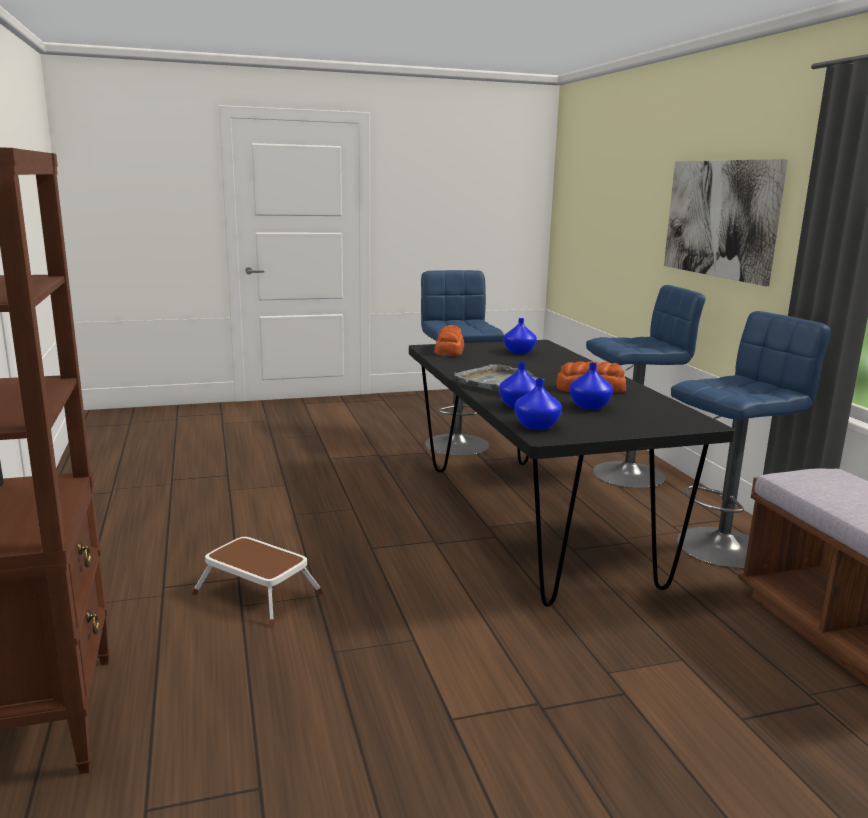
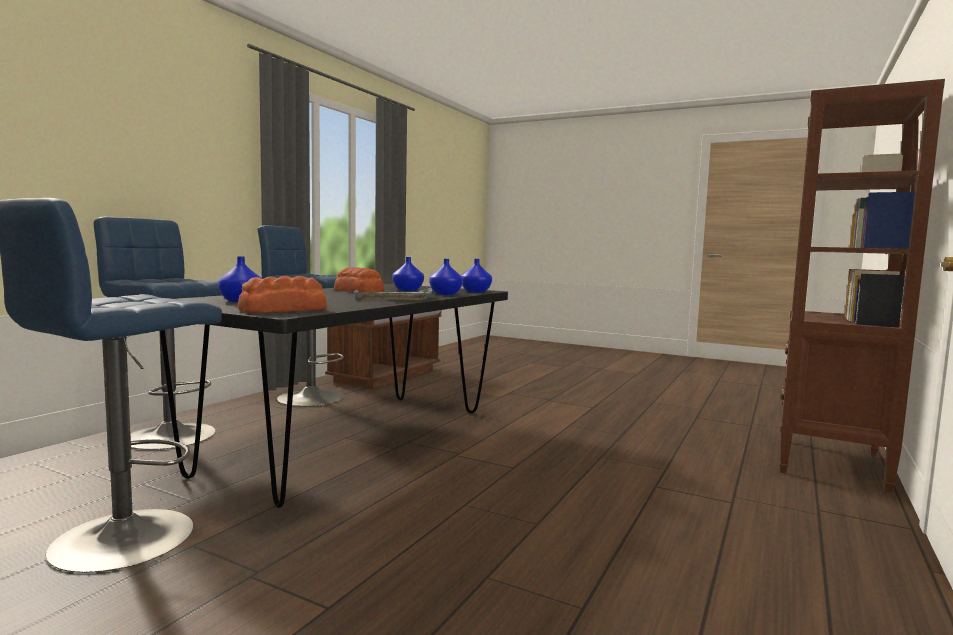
camera: 135 degrees left, 10 degrees down
brown step ladder [191,537,324,627] -> none
picture [664,159,788,286] -> none

